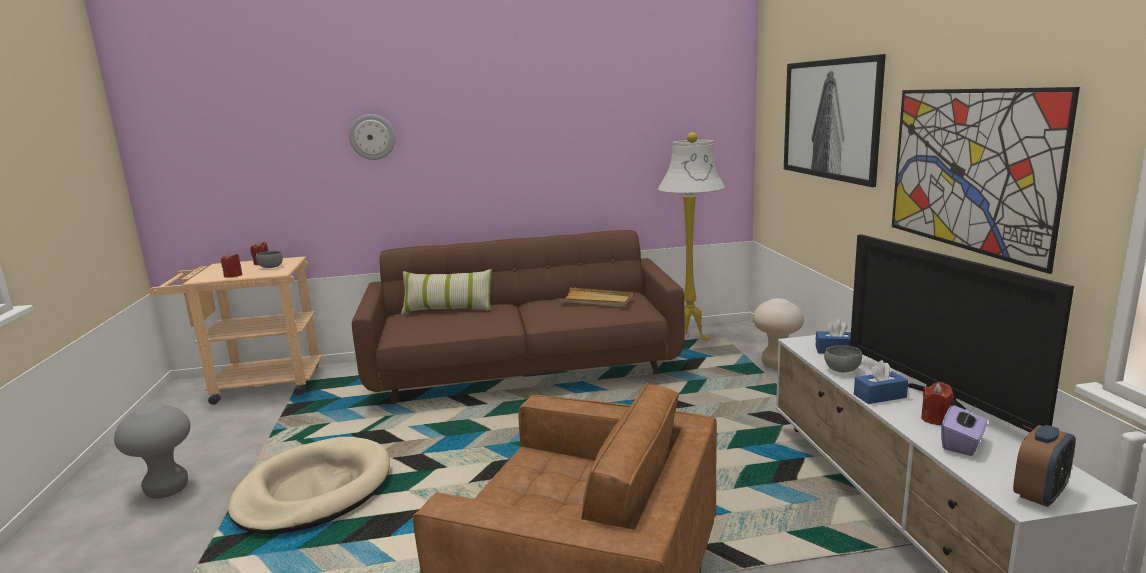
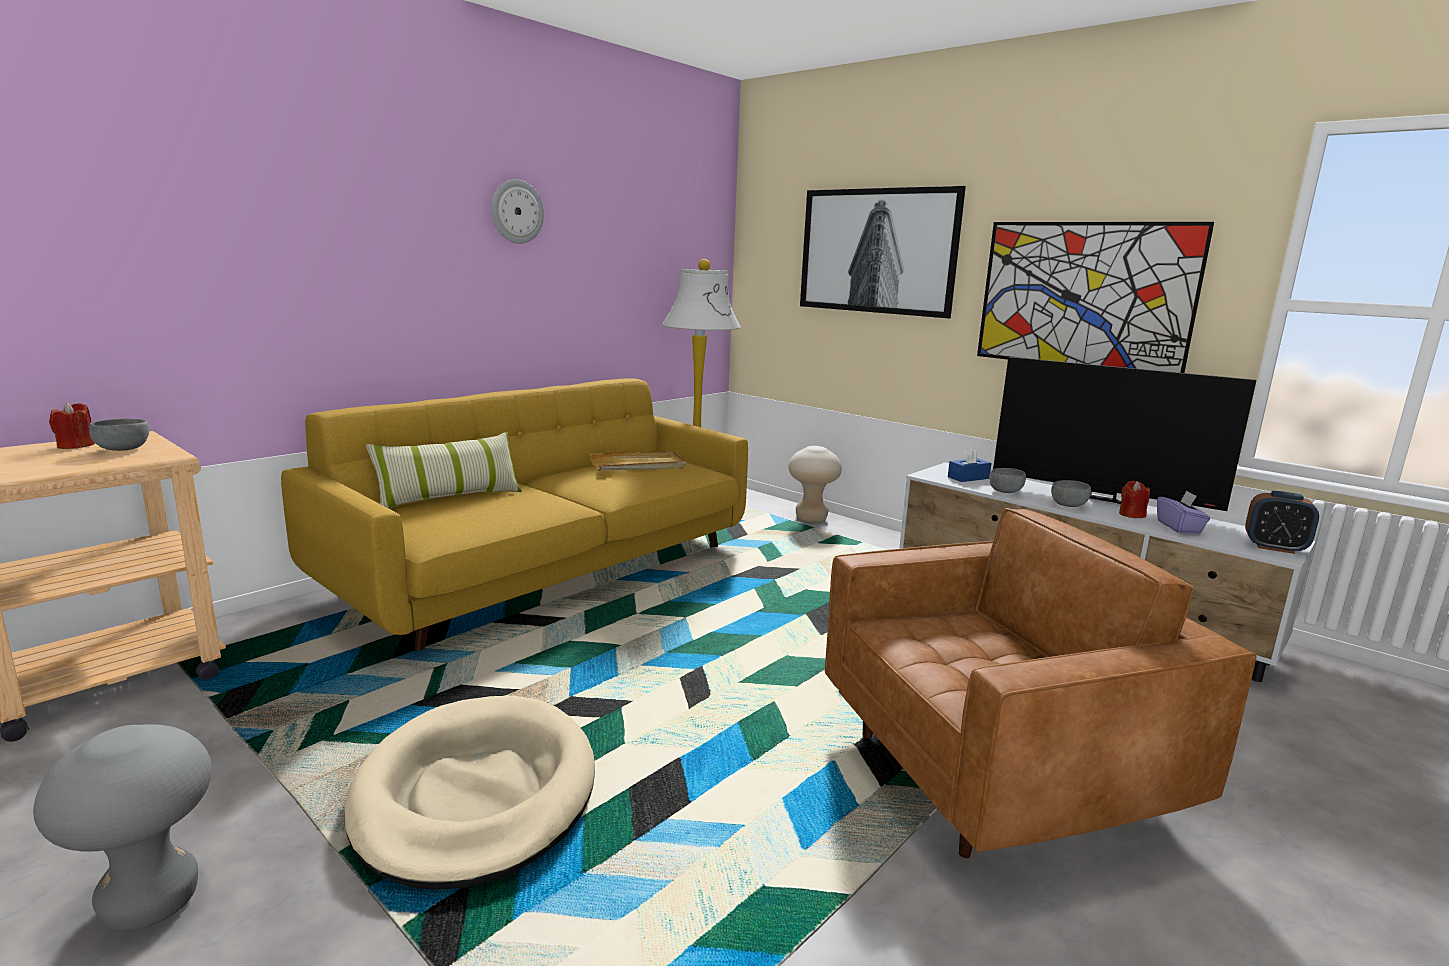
camera: 40 degrees left, 0 degrees up
red candle [221,252,242,278] -> none
wall clock [349,114,396,160] -> wall clock moved to [491,179,544,244]
brown sofa [352,230,685,404] -> yellow sofa [281,378,748,651]
blue tissue box [854,360,908,404] -> grey bowl [1051,480,1091,507]
alarm clock [1013,425,1076,507] -> alarm clock turned 105 degrees clockwise [1245,491,1319,554]

